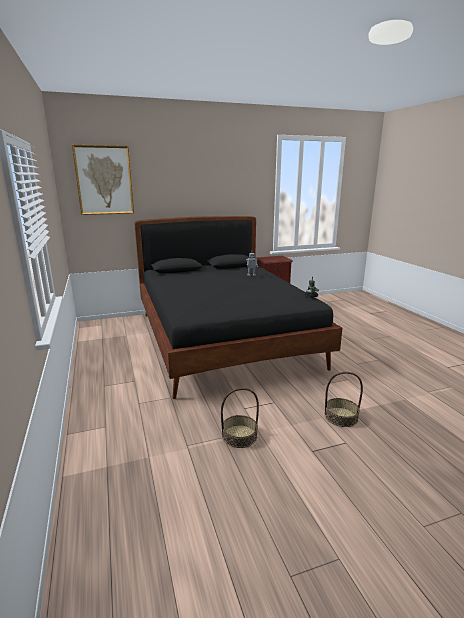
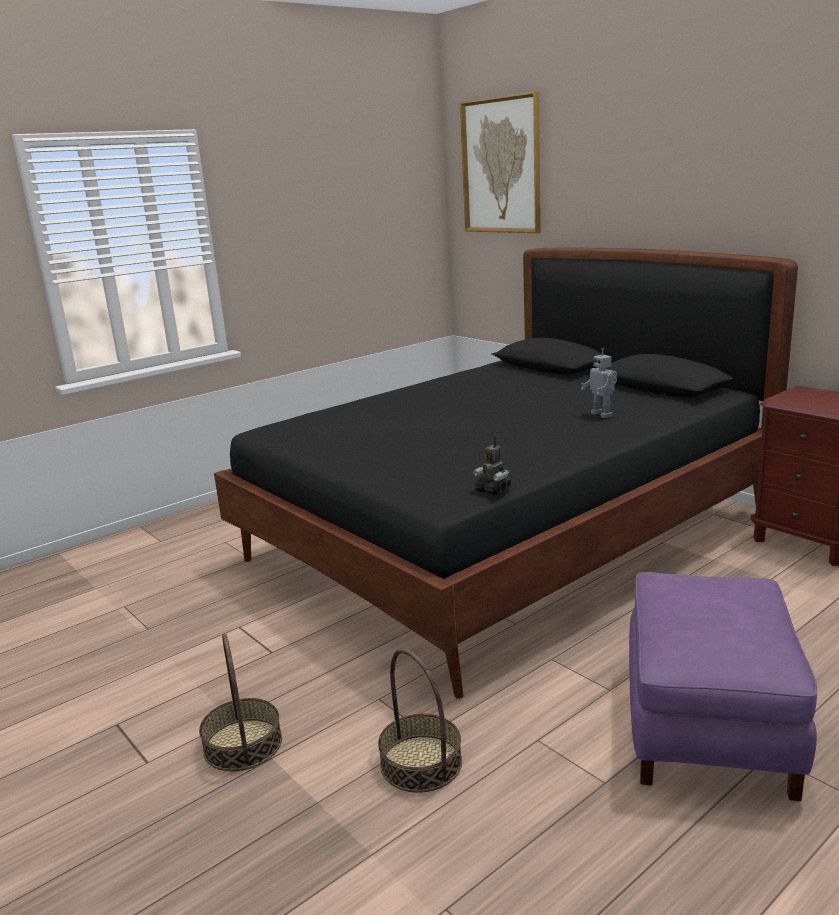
camera: 70 degrees right, 0 degrees up
basket [221,388,259,448] -> basket moved to [378,649,462,793]
none -> purple ottoman [629,572,817,801]

